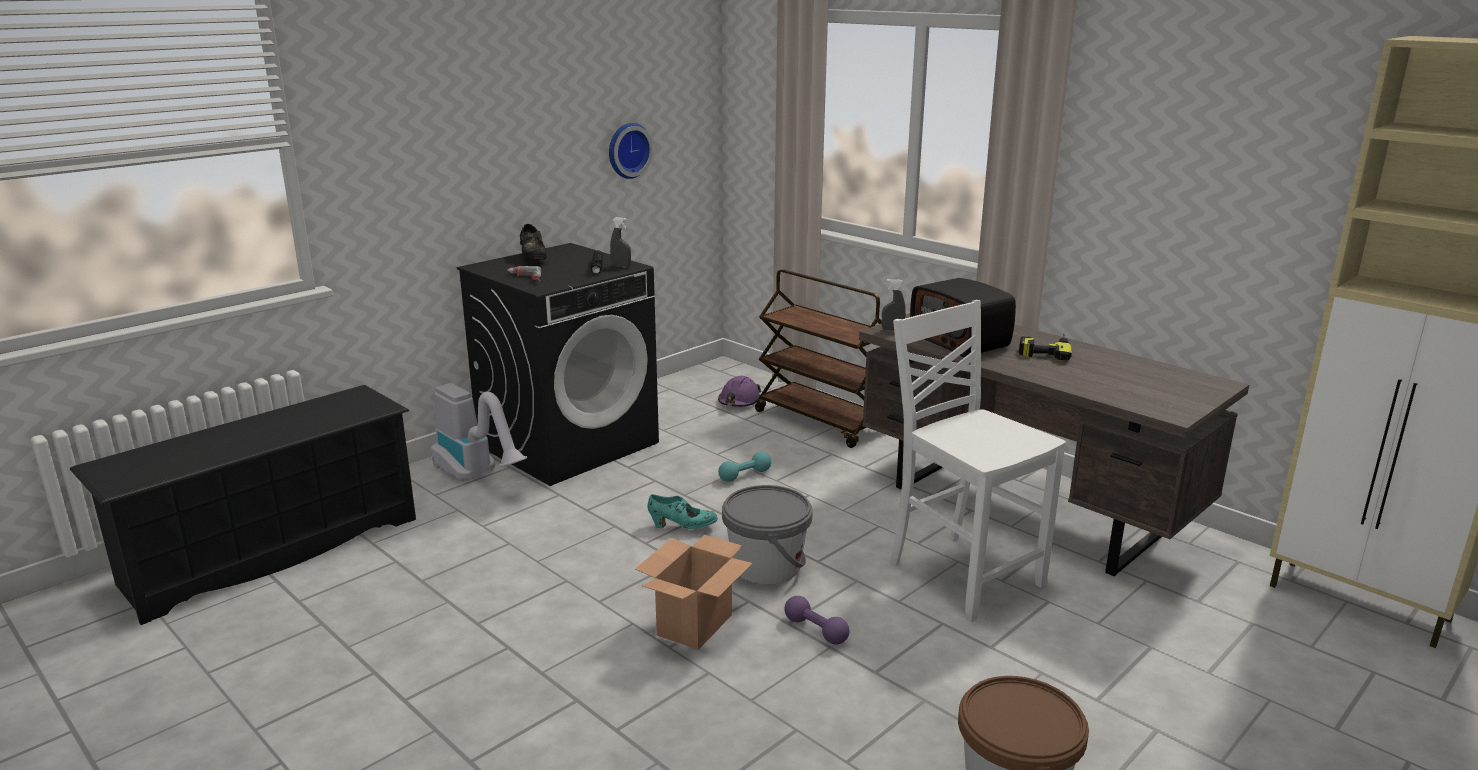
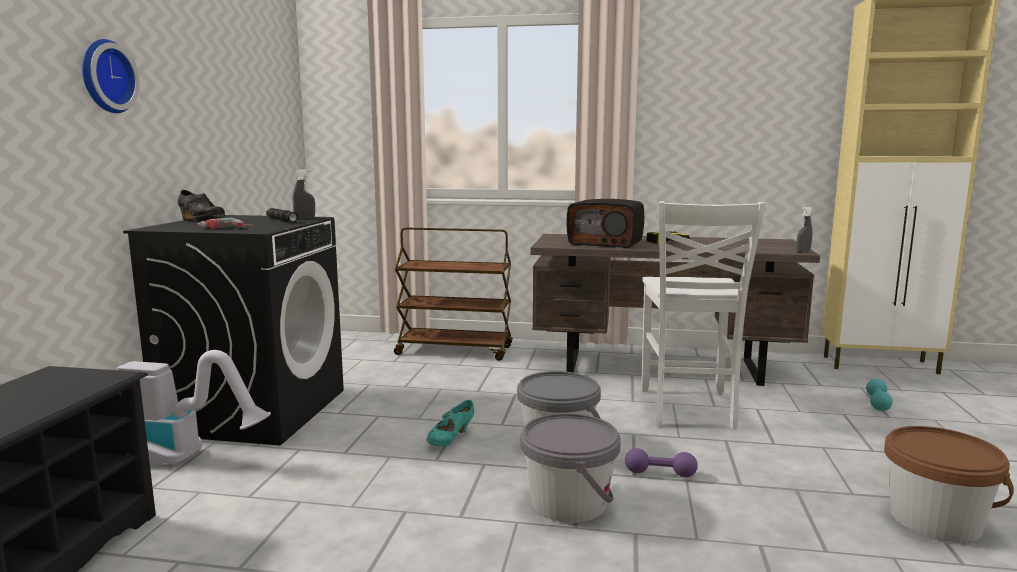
camera: 35 degrees left, 10 degrees down
wall clock [609,123,653,179] -> wall clock moved to [82,39,140,113]
cardboard box [635,535,753,650] -> grey bucket [520,413,621,523]
turquoise shoe [647,494,718,529] -> turquoise shoe turned 150 degrees clockwise [426,400,474,447]
purple hard hat [718,376,761,407] -> none
turquoise dumbbell [718,452,771,482] -> turquoise dumbbell moved to [866,379,893,411]
grey spray bottle [882,279,906,331] -> grey spray bottle moved to [796,206,812,253]
white chair [891,300,1066,622] -> white chair turned 105 degrees counterclockwise [642,201,766,429]

